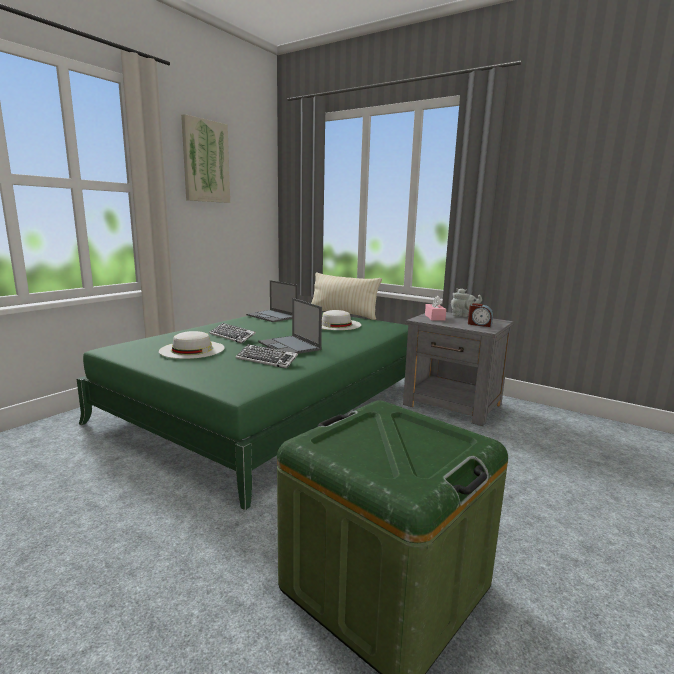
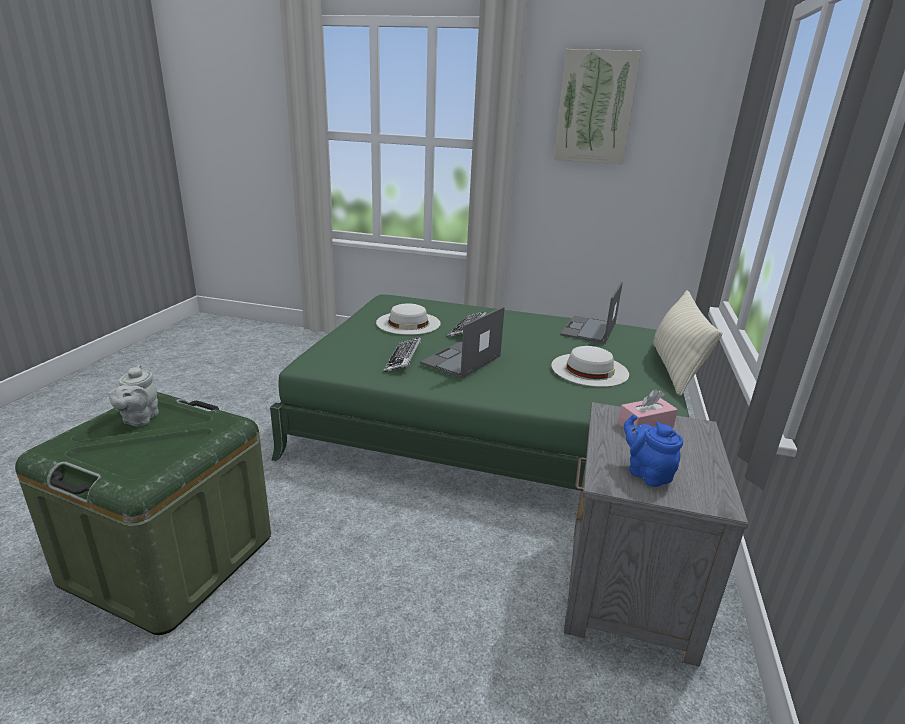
camera: 70 degrees right, 10 degrees up
grey teapot [451,288,482,317] -> grey teapot moved to [108,365,159,427]
alarm clock [468,303,493,327] -> blue teapot [624,414,683,487]

